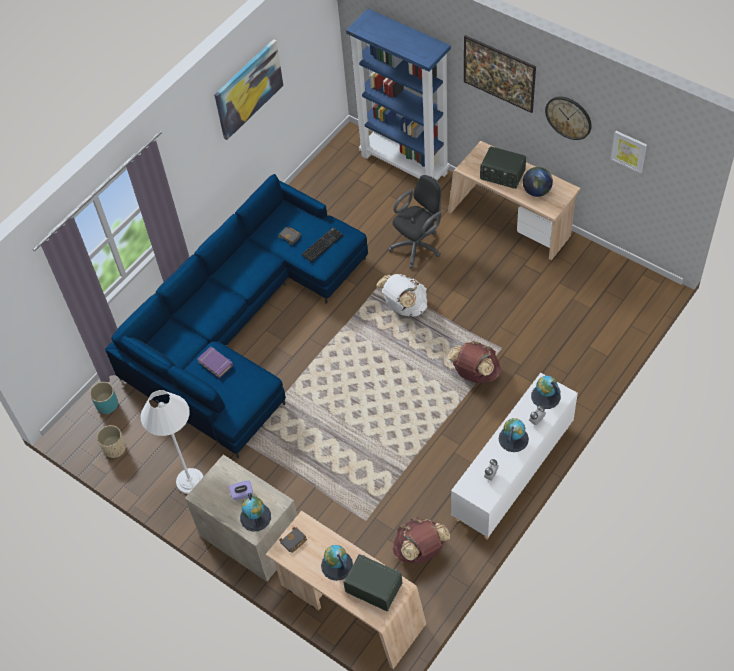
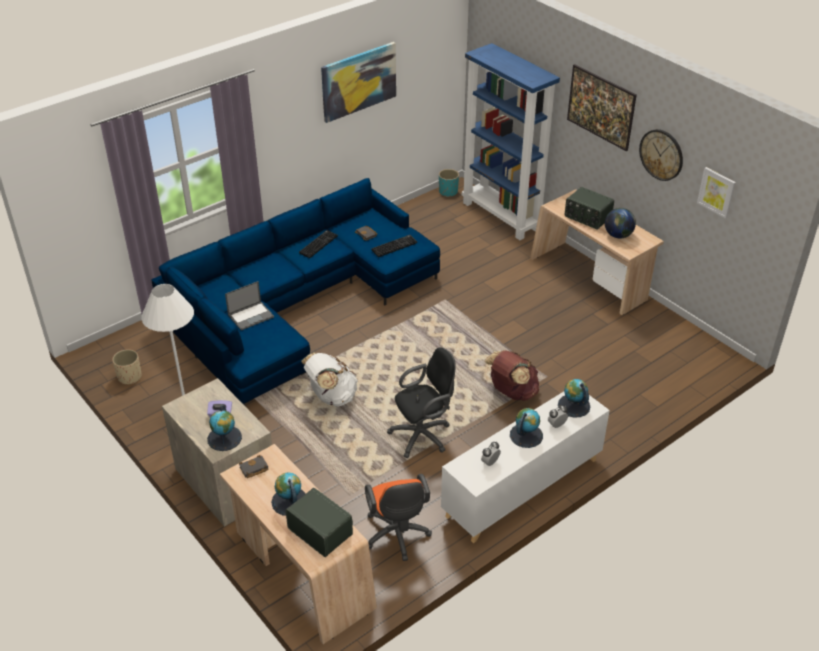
camera: 10 degrees right, 15 degrees down
turquoise planter [90,382,118,414] -> turquoise planter moved to [439,169,459,197]
purple book [197,347,233,378] -> laptop [225,281,274,330]
white backpack [376,274,427,317] -> white backpack moved to [301,353,358,407]
black office chair [388,175,442,269] -> black office chair moved to [387,347,455,458]
brown backpack [393,517,451,564] -> orange office chair [365,474,432,561]
none -> keyboard [299,230,338,258]

